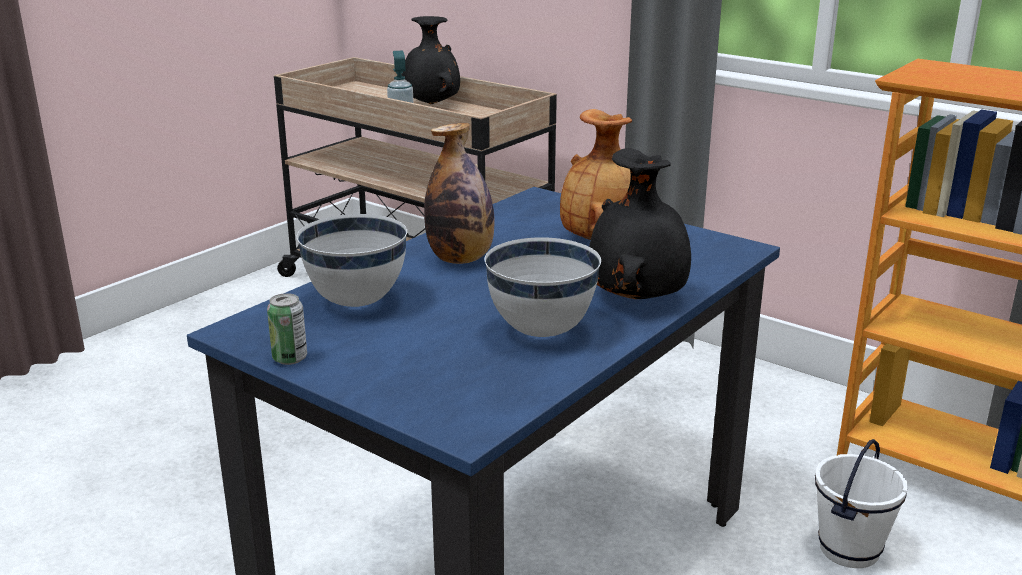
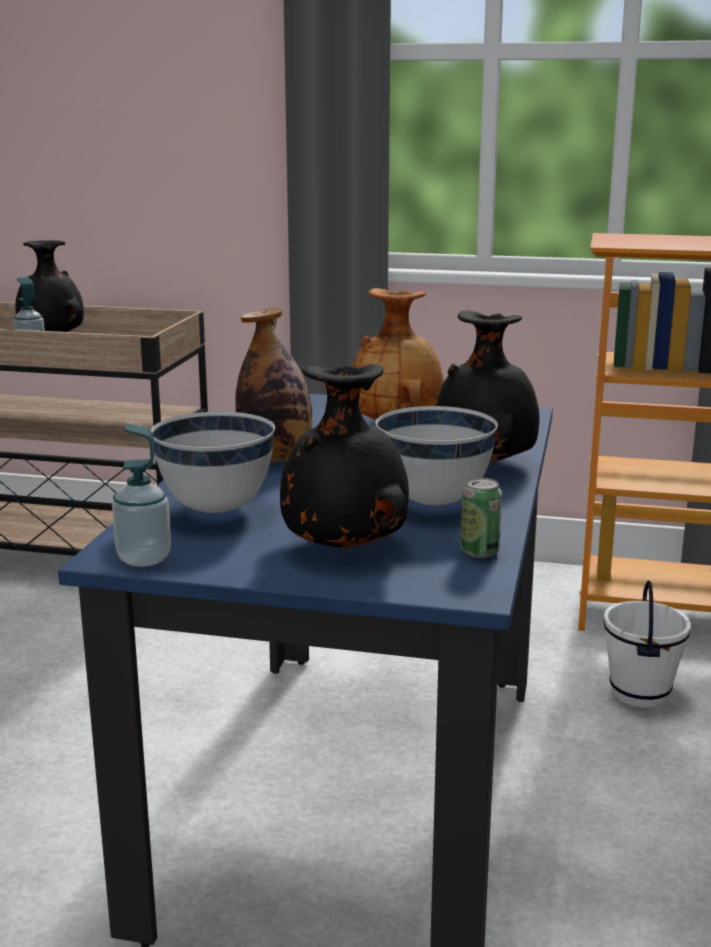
camera: 25 degrees left, 5 degrees down
can [267,293,307,365] -> can moved to [461,478,502,558]
none -> soap dispenser [112,423,171,567]
none -> black vase [280,364,409,548]

